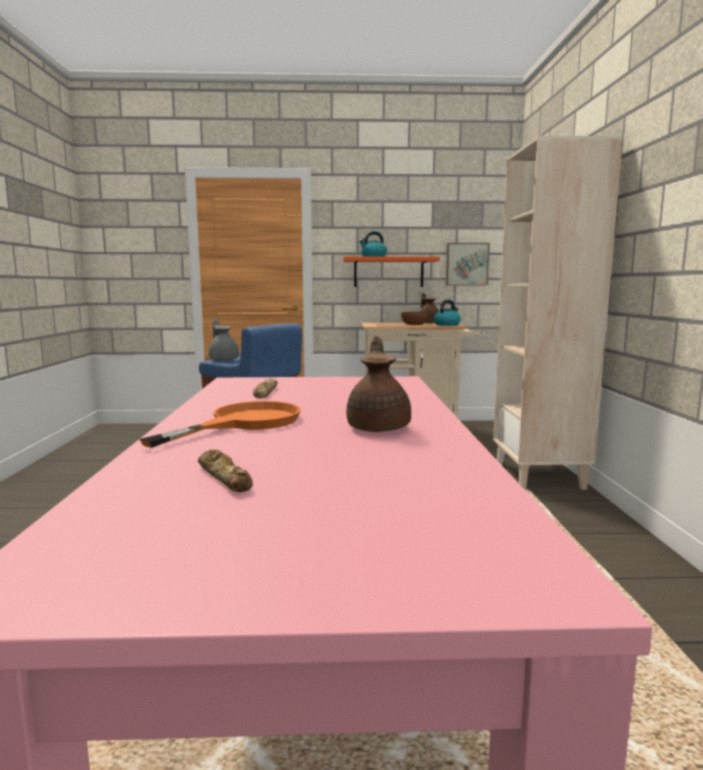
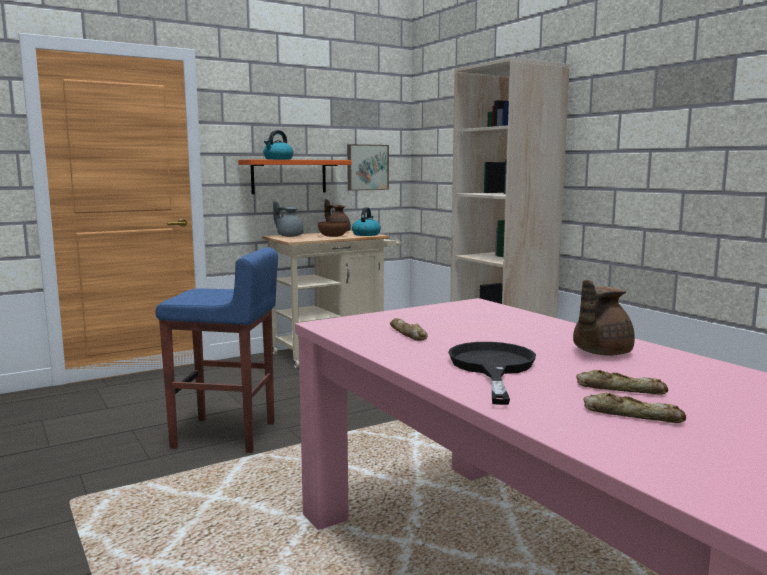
camera: 30 degrees left, 0 degrees up
orange frying pan [139,401,301,448] -> black frying pan [448,342,536,405]
grey teapot [208,318,239,361] -> grey teapot moved to [273,201,304,237]
brown teapot [346,336,411,432] -> brown teapot turned 105 degrees counterclockwise [573,280,635,356]
none -> bread [576,370,668,395]

